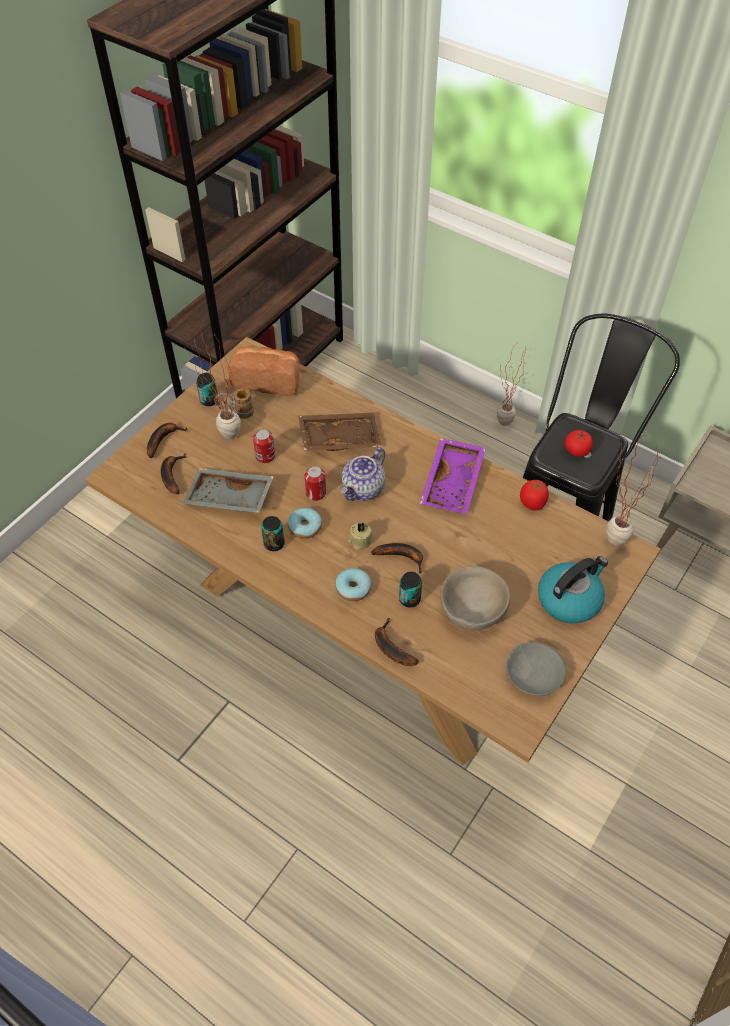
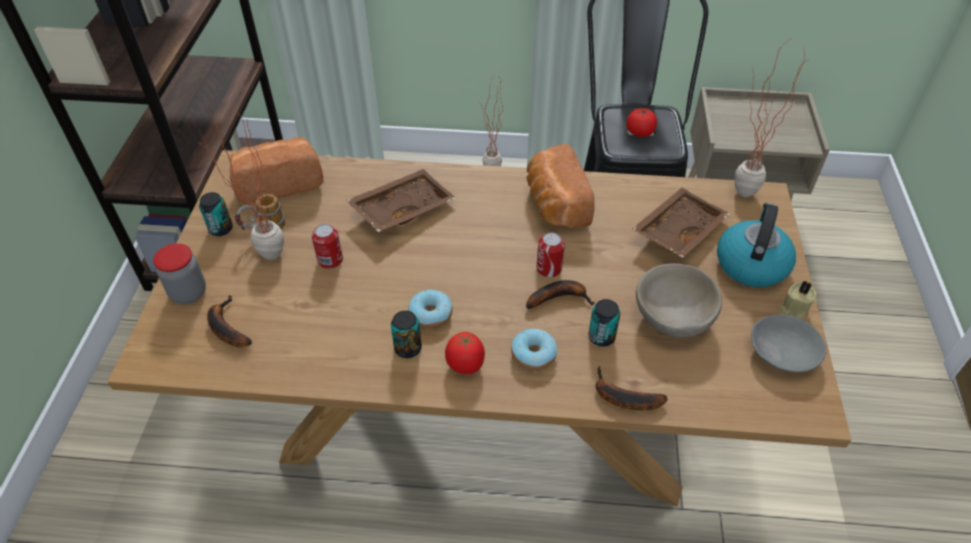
camera: 30 degrees left, 5 degrees down
banana [147,423,188,458] -> jar [153,243,206,304]
grey tray [183,468,274,513] -> none
can [304,466,326,501] -> can moved to [537,232,565,278]
teapot [341,447,385,501] -> none
beige candle [348,522,372,550] -> beige candle moved to [779,281,817,319]
purple tray [420,438,486,514] -> bread [526,144,595,228]
tomato [520,480,549,511] -> tomato moved to [445,332,485,374]
none -> brown tray [632,188,730,258]

